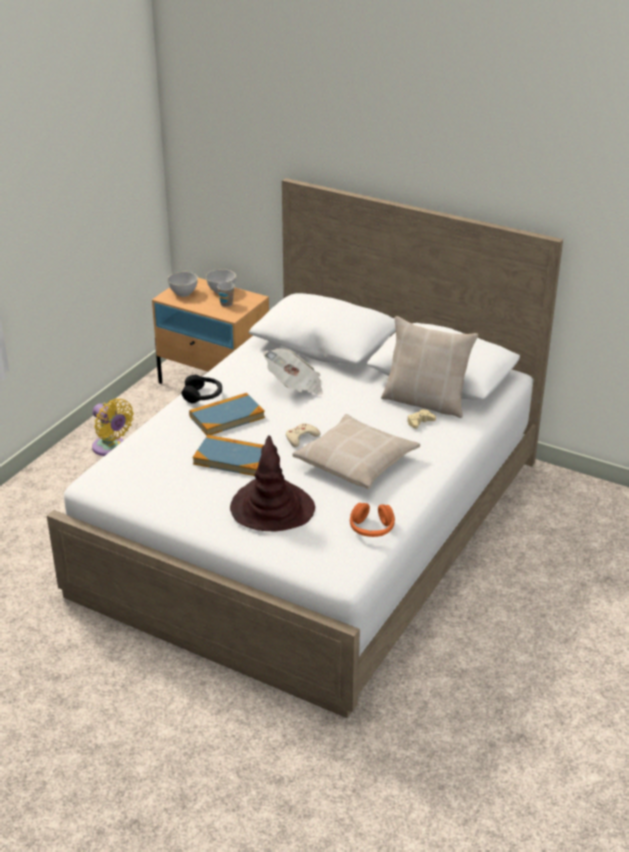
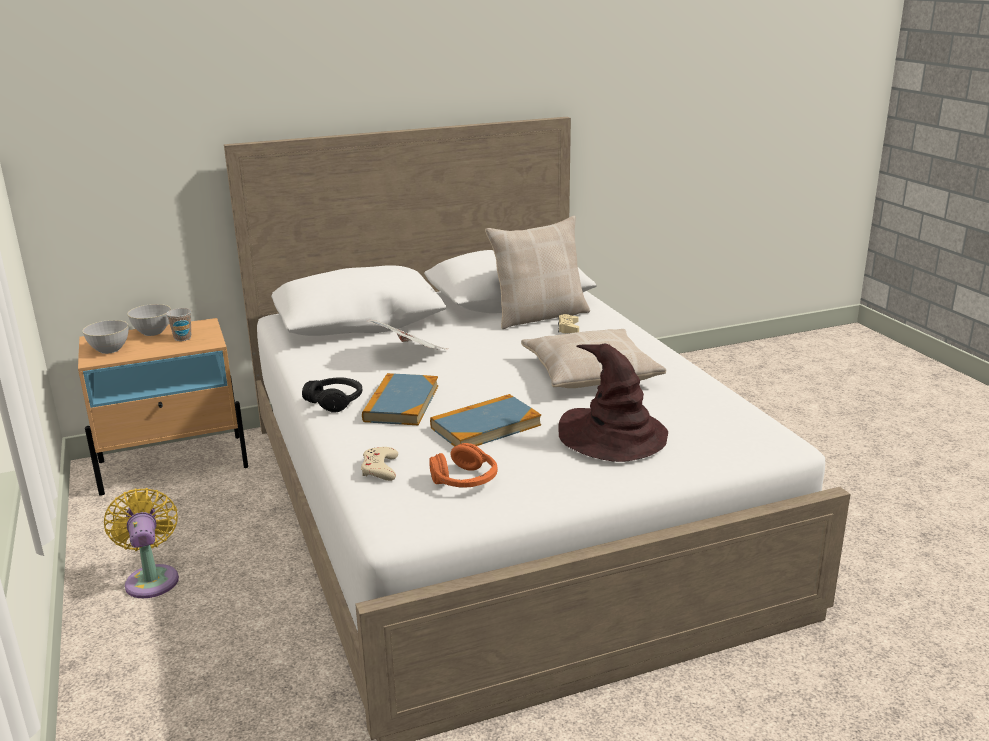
camera: 50 degrees left, 10 degrees down
yellow fan [92,399,134,456] -> yellow fan turned 105 degrees counterclockwise [104,488,179,598]
beige game controller [286,423,320,447] -> beige game controller moved to [361,447,398,481]
orange headphones [350,503,395,537] -> orange headphones moved to [429,443,497,488]

